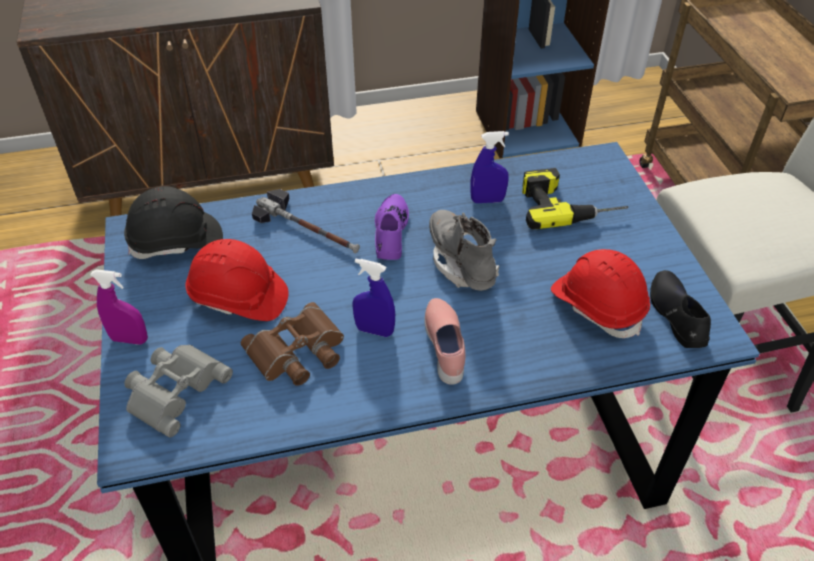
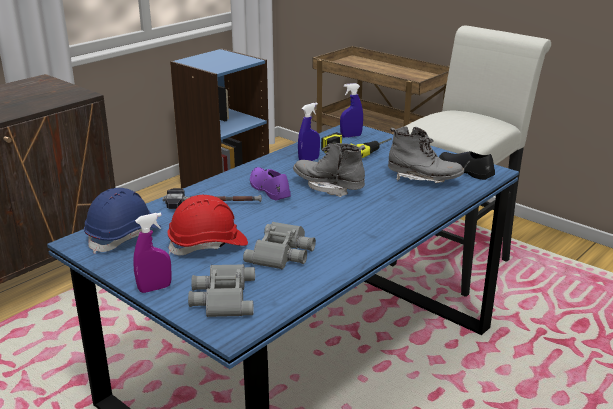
camera: 35 degrees left, 20 degrees down
black hard hat [124,186,223,259] -> blue hard hat [84,188,161,254]
brown binoculars [241,302,344,386] -> grey binoculars [243,222,316,270]
blue spray bottle [352,259,395,337] -> blue spray bottle moved to [340,83,363,137]
pink shoe [424,298,466,385] -> none
red hard hat [551,249,650,338] -> grey boot [388,126,464,183]

